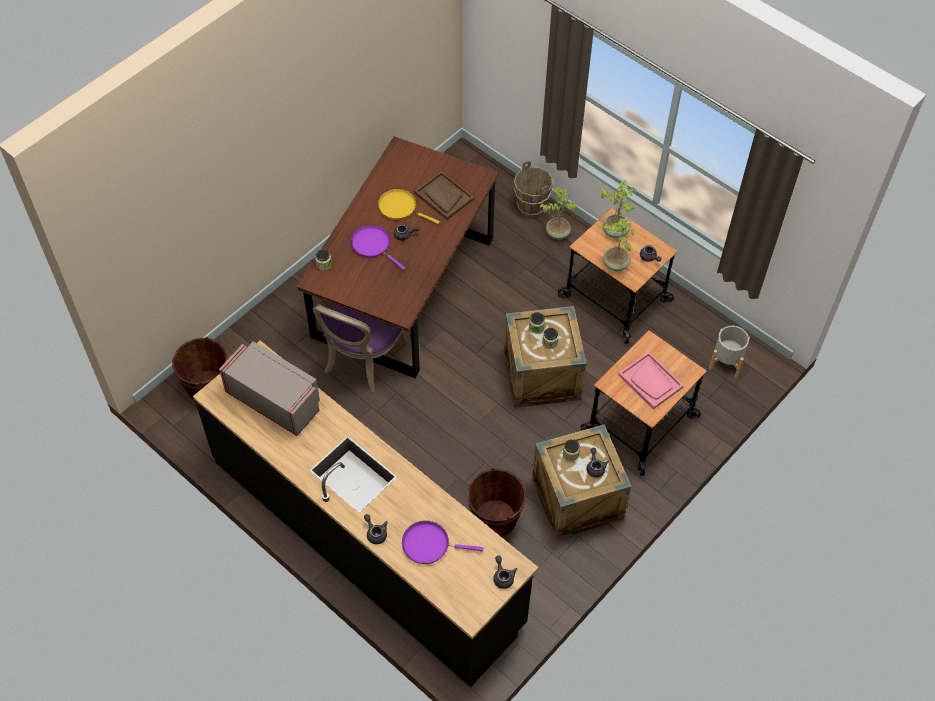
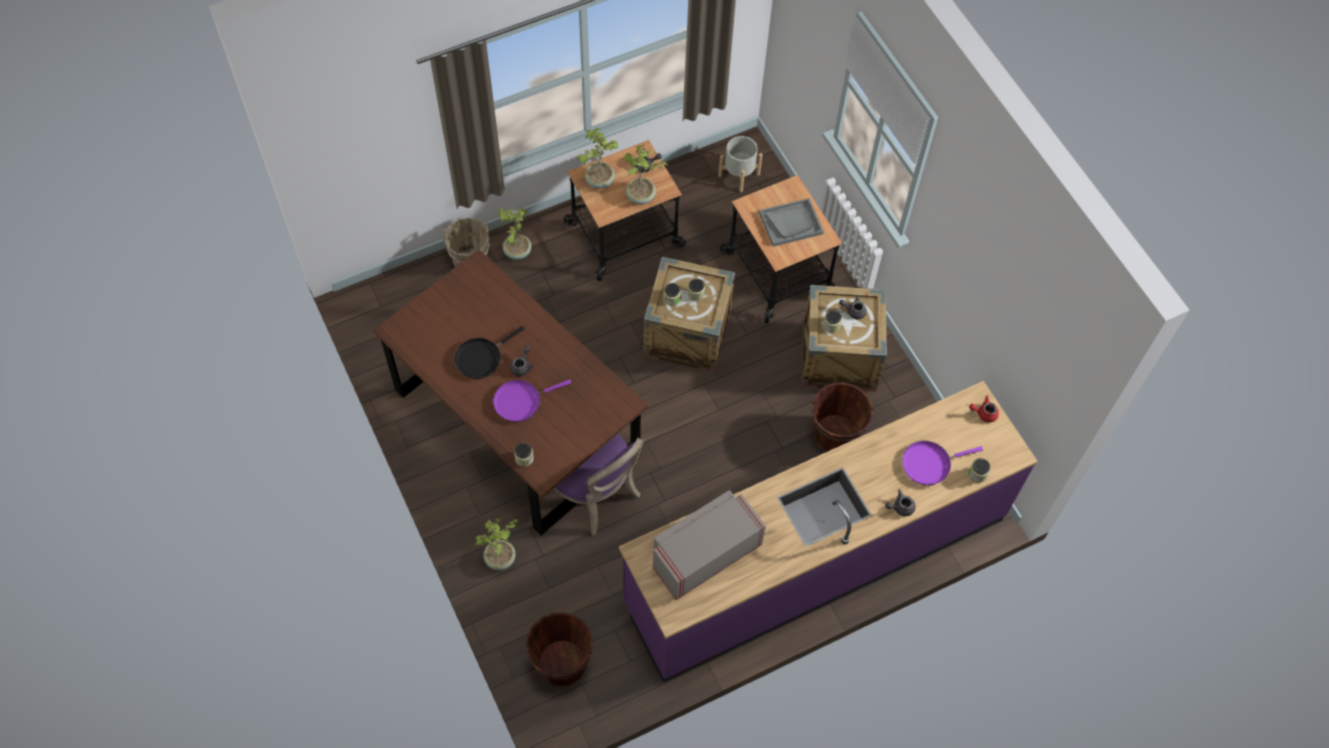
camera: 70 degrees left, 5 degrees up
black counter [193,340,538,687] -> purple counter [619,381,1038,683]
yellow frying pan [378,189,440,224] -> black frying pan [454,326,525,379]
purple frying pan [402,521,483,564] -> purple frying pan turned 45 degrees clockwise [902,441,983,485]
brown tray [414,171,474,220] -> none
grey teapot [493,556,517,589] -> red teapot [969,396,999,423]
pink tray [618,351,684,410] -> grey tray [759,198,824,247]
none -> potted plant [475,519,519,570]
none -> jar [968,458,990,483]

